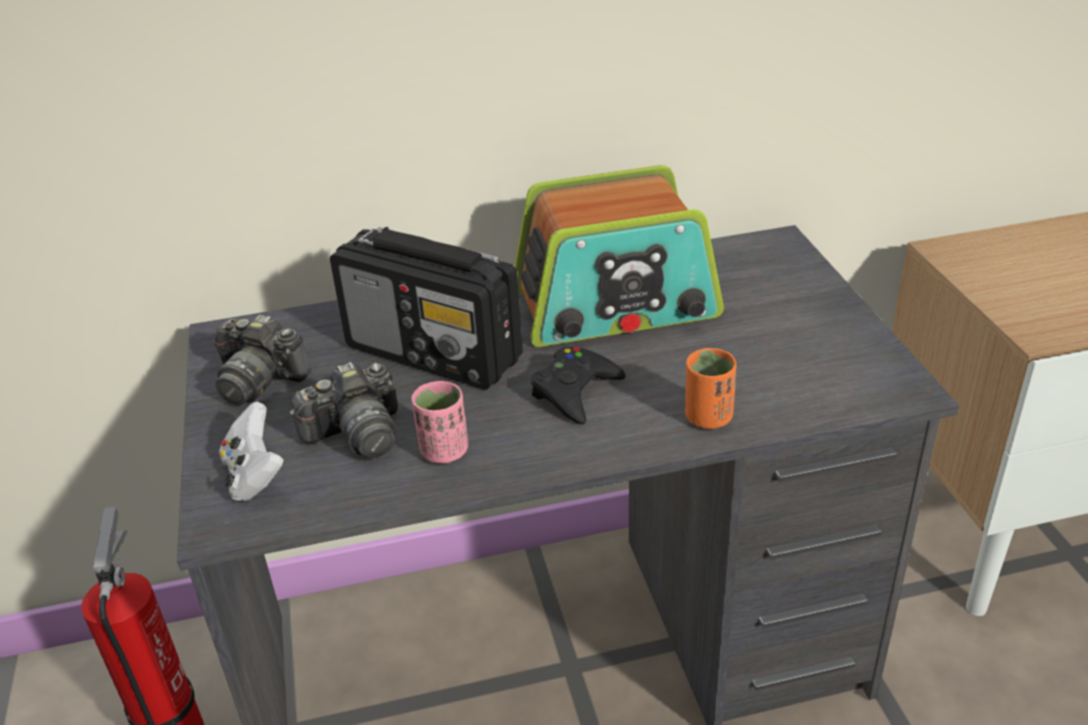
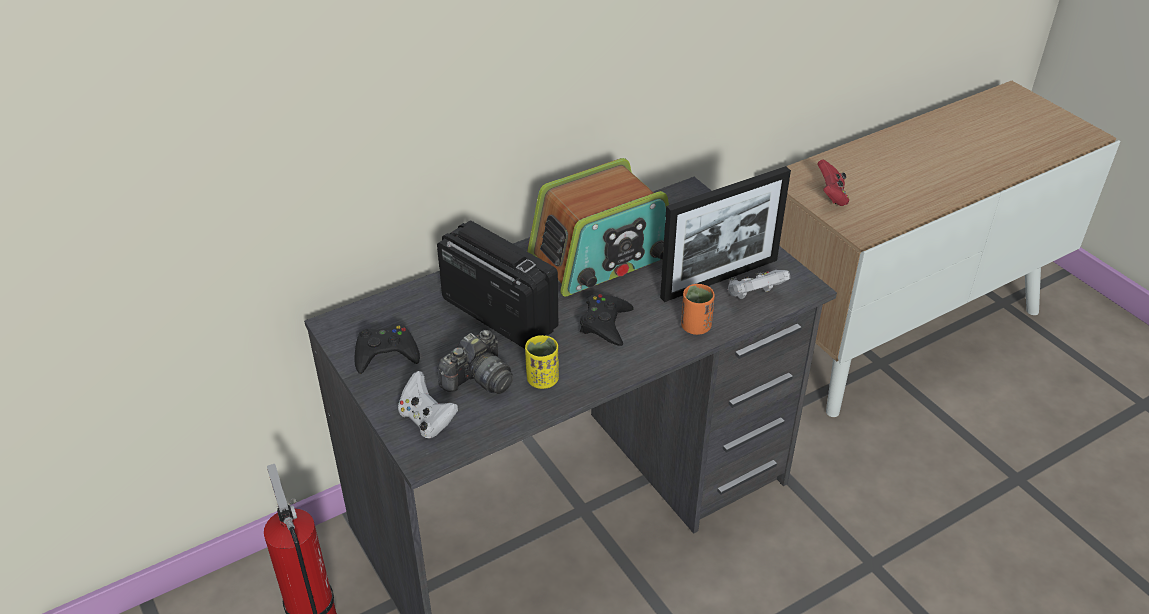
camera: 20 degrees left, 5 degrees up
camera [214,314,311,405] -> black game controller [355,324,420,374]
radio [330,227,523,390] -> radio turned 150 degrees counterclockwise [437,221,558,349]
pink cup [412,381,468,463] -> yellow cup [525,335,559,389]
none -> picture frame [660,166,791,302]
none -> white game controller [728,270,790,299]
none -> red game controller [817,159,849,206]

